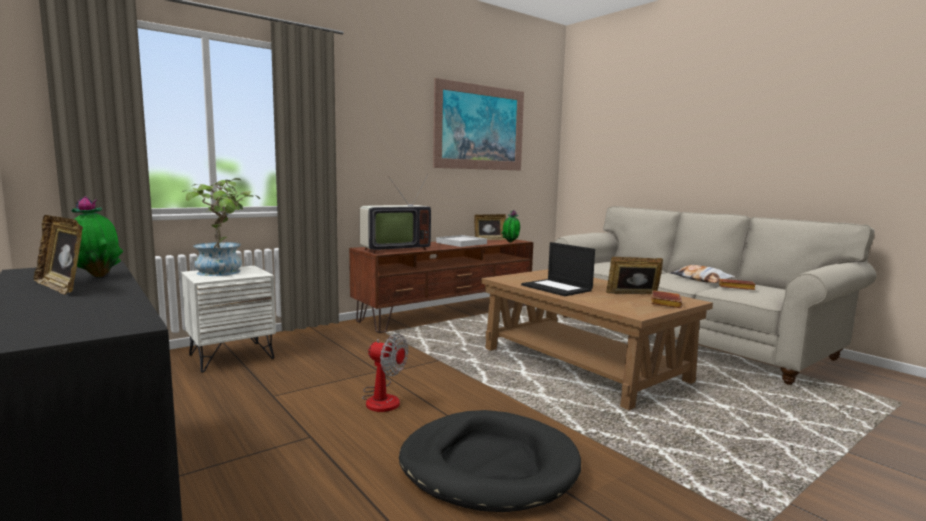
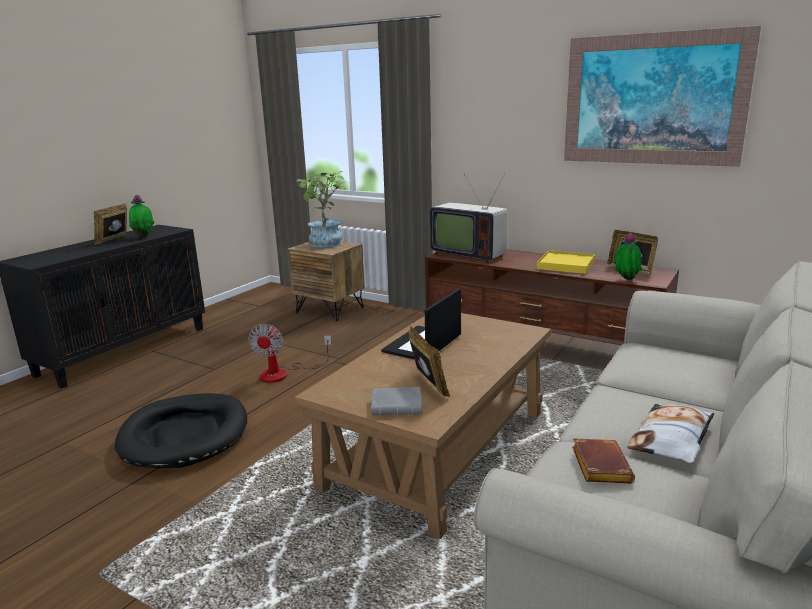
camera: 70 degrees right, 10 degrees up
white nightstand [181,266,276,373] -> brown nightstand [288,241,365,321]
white tray [436,235,487,247] -> yellow tray [537,250,595,274]
brown book [651,290,682,308] -> grey book [371,387,422,415]

